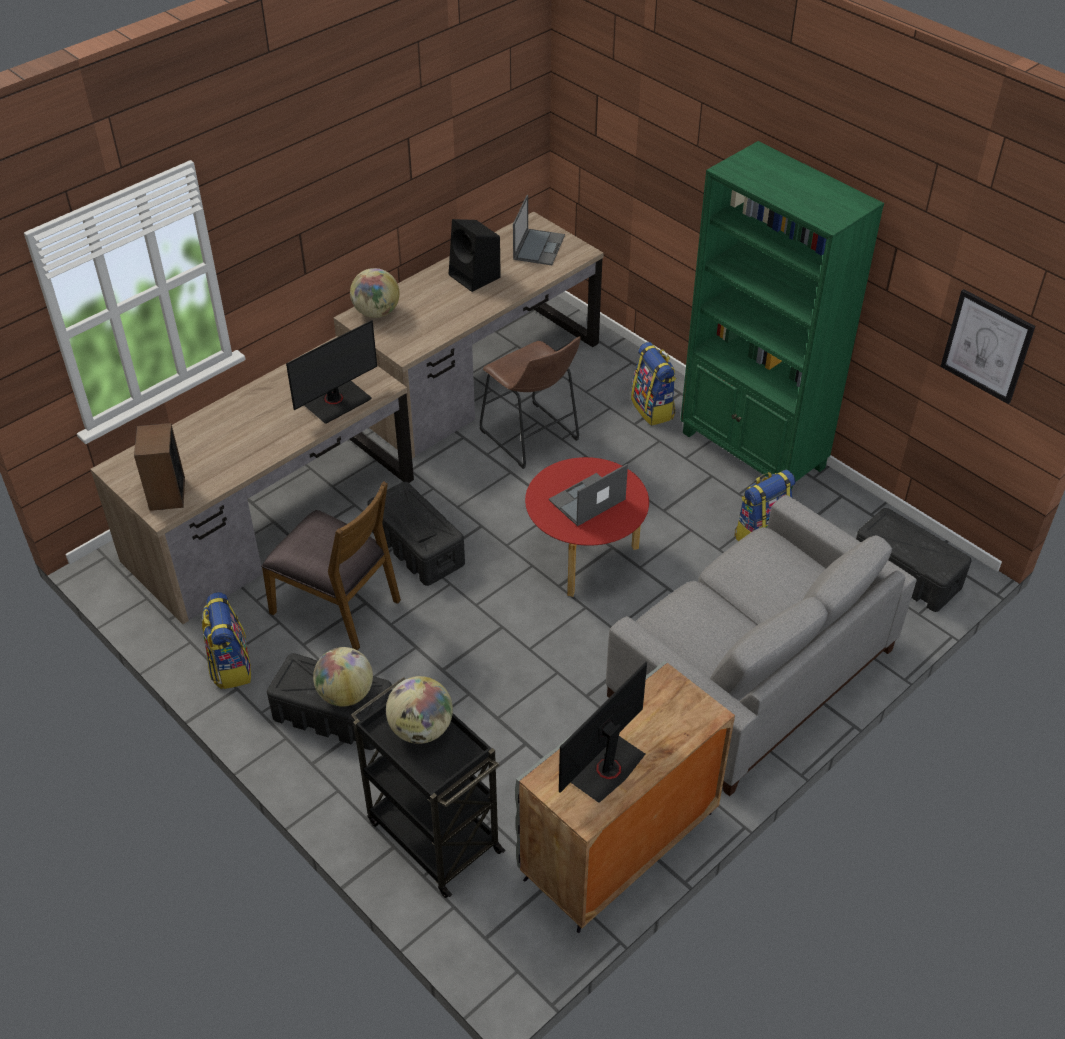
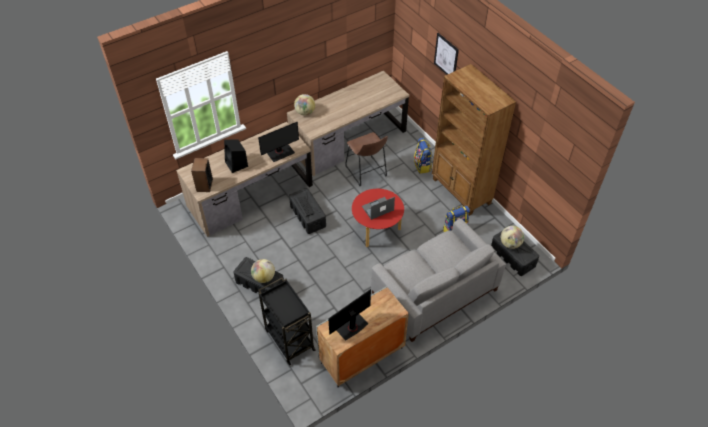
camera: 10 degrees right, 5 degrees up
backpack [202,592,251,689] -> none
brown chair [261,481,401,650] -> none
globe [386,676,453,744] -> globe moved to [501,226,524,249]
black speaker [449,219,501,292] -> black speaker moved to [224,139,248,173]
laptop [513,195,565,265] -> none
green bookcase [680,141,884,490] -> brown bookcase [432,64,516,216]
picture [941,289,1035,404] -> picture moved to [434,33,459,75]

